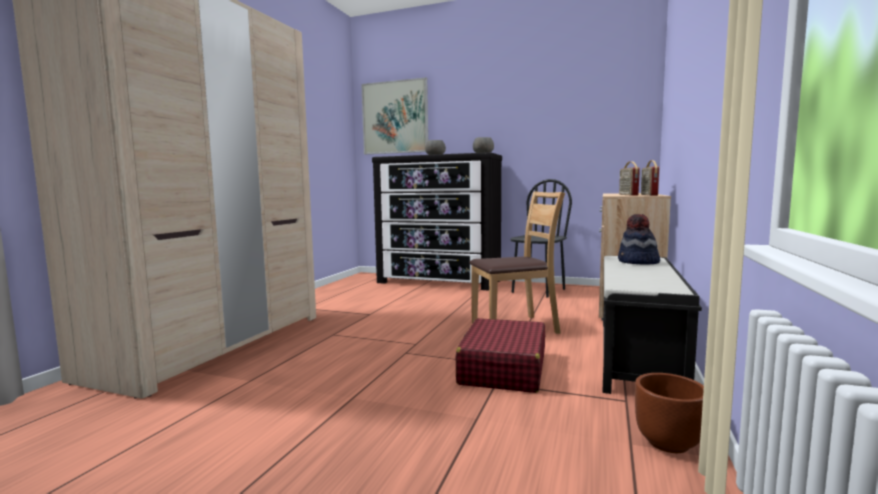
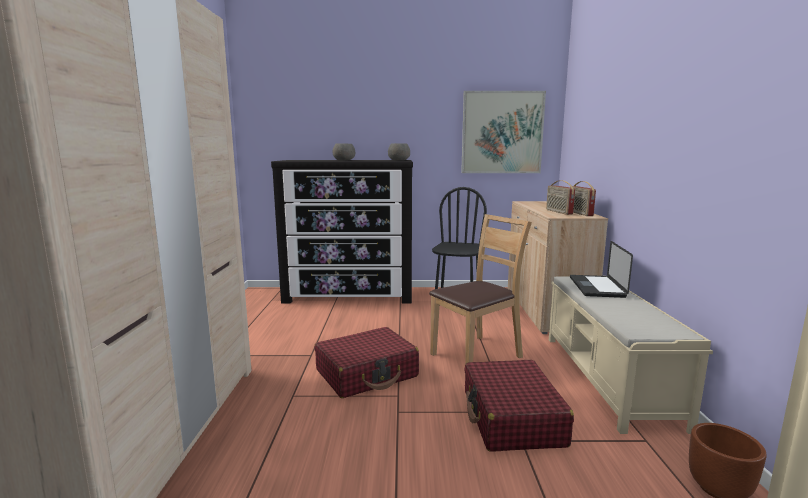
camera: 20 degrees left, 5 degrees up
picture [361,77,428,154] -> picture moved to [461,91,546,173]
black bench [603,256,702,394] -> beige bench [549,276,713,434]
hat [618,214,660,264] -> laptop [570,241,633,298]
none -> red suitcase [315,327,419,398]

